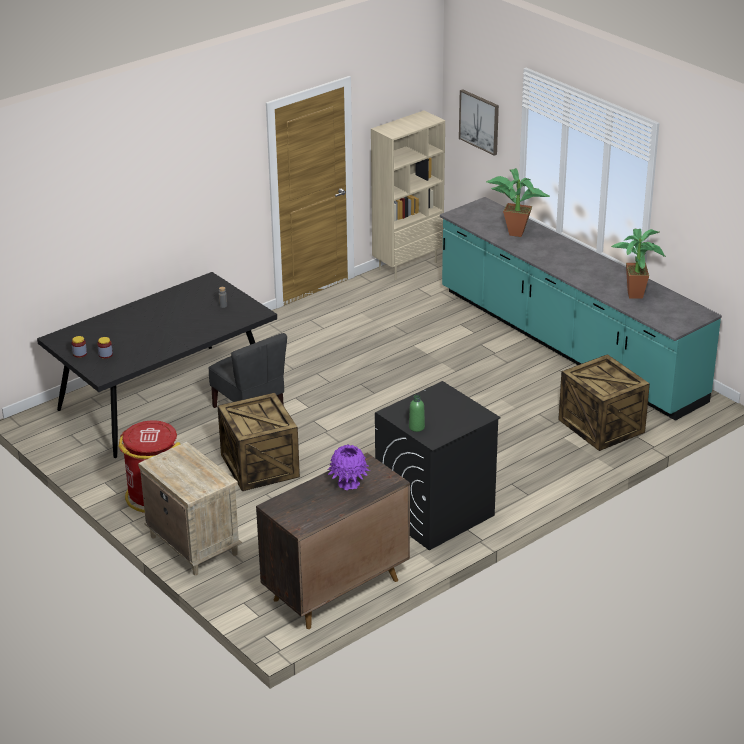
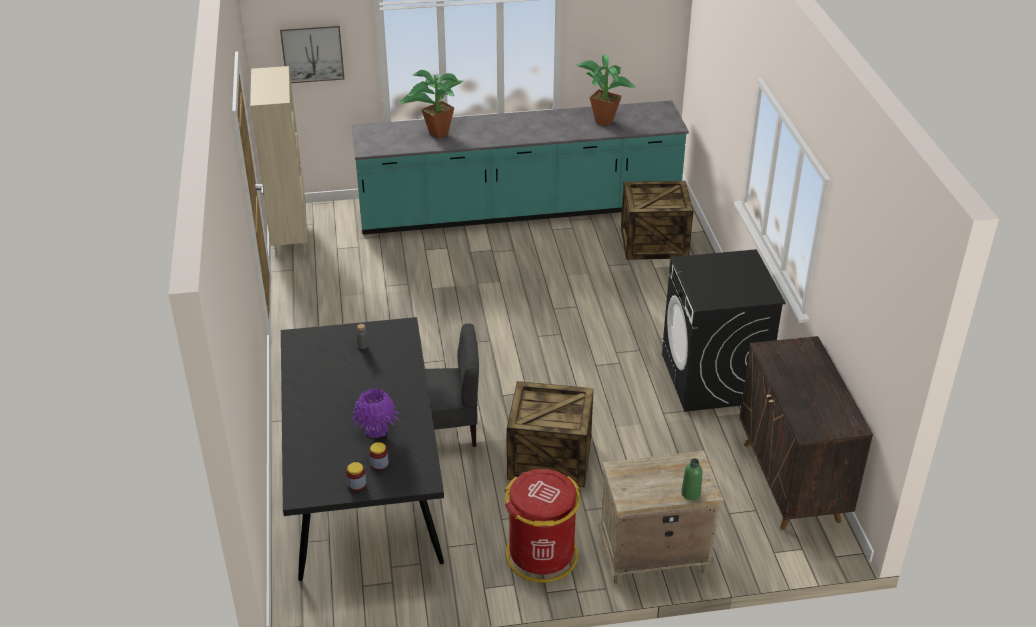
camera: 60 degrees left, 5 degrees up
purple vase [328,444,370,491] -> purple vase moved to [351,388,399,438]
green bottle [409,395,425,432] -> green bottle moved to [681,458,702,500]

